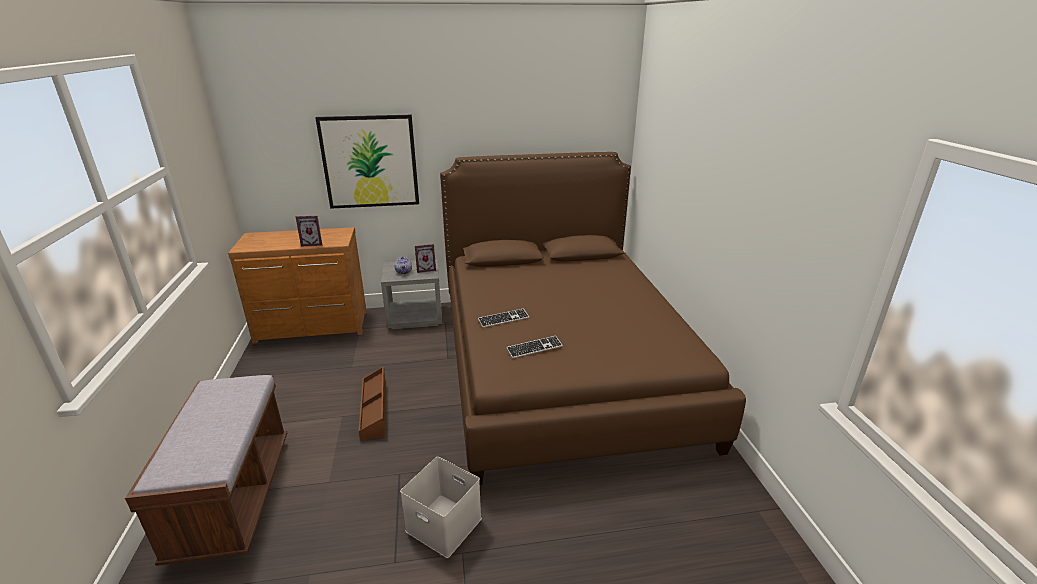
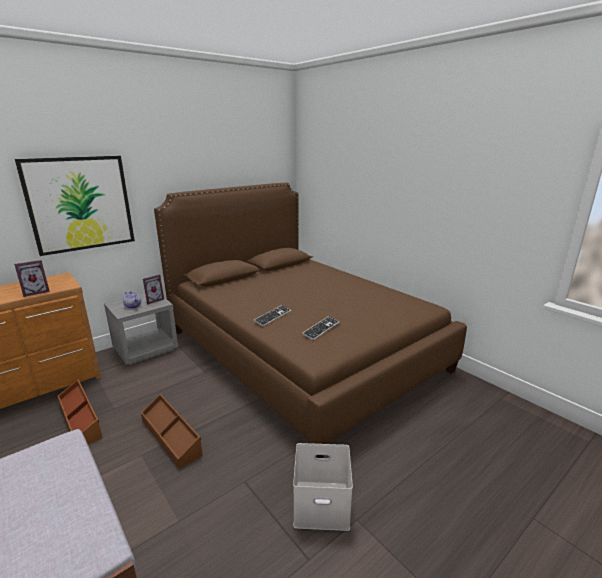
camera: 30 degrees left, 5 degrees down
none -> brown storage box [58,379,102,444]

